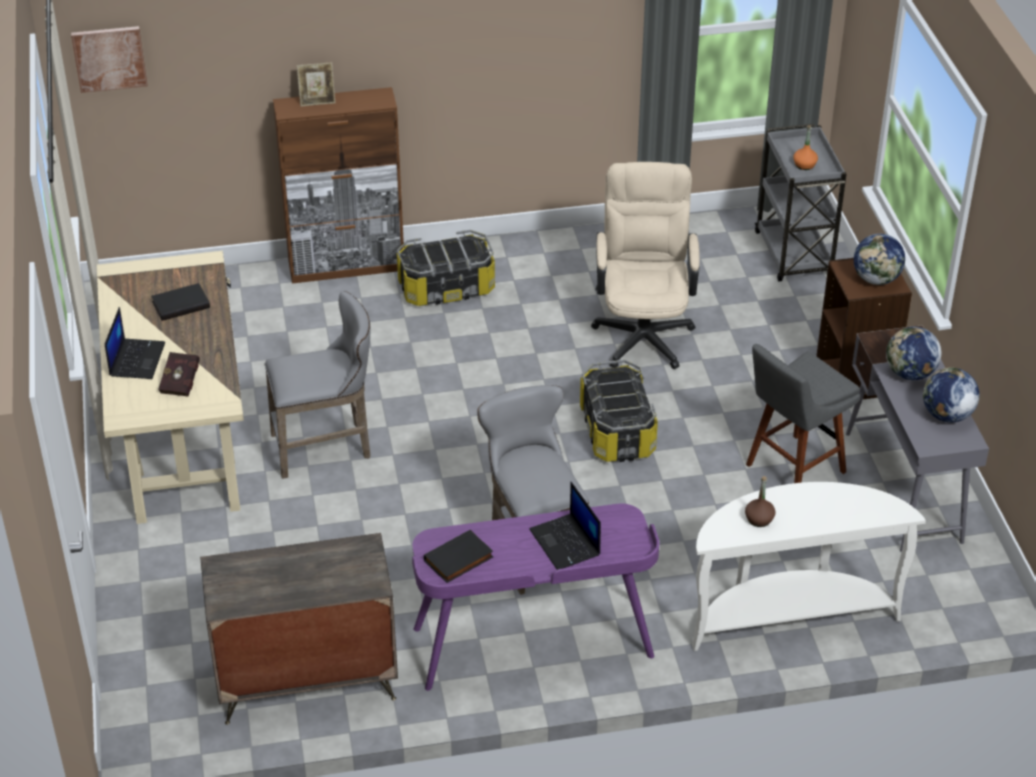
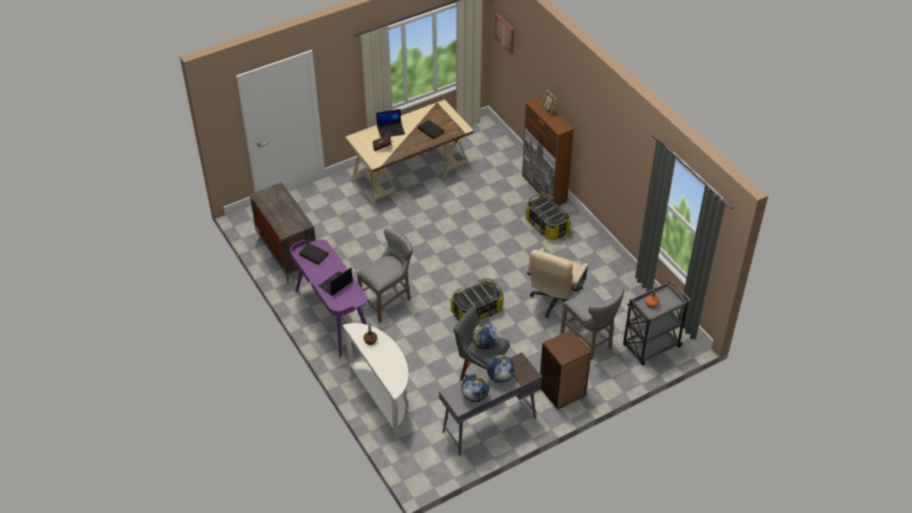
camera: 70 degrees right, 5 degrees up
grey stool [264,291,370,479] -> grey stool moved to [560,288,624,360]
beige office chair [591,162,700,369] -> beige office chair turned 135 degrees clockwise [527,248,588,318]
globe [854,234,905,285] -> globe moved to [472,323,499,350]

